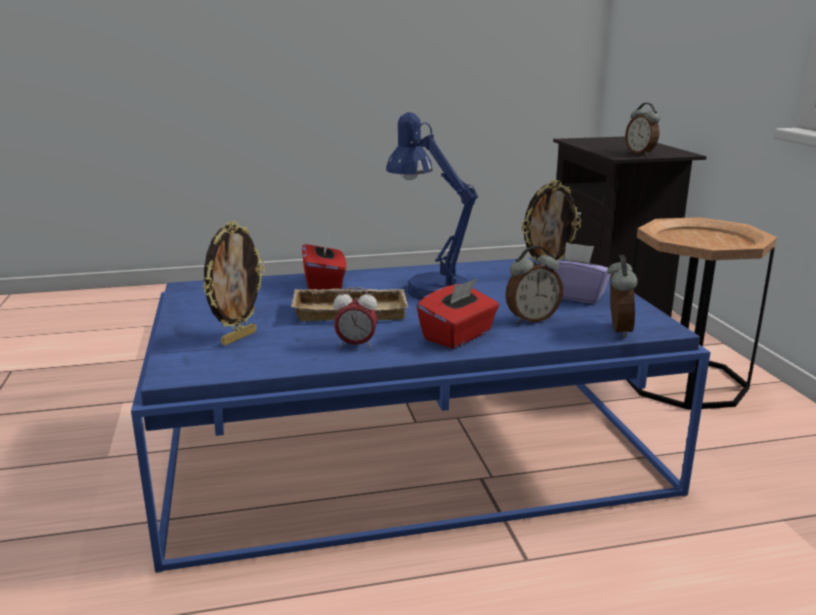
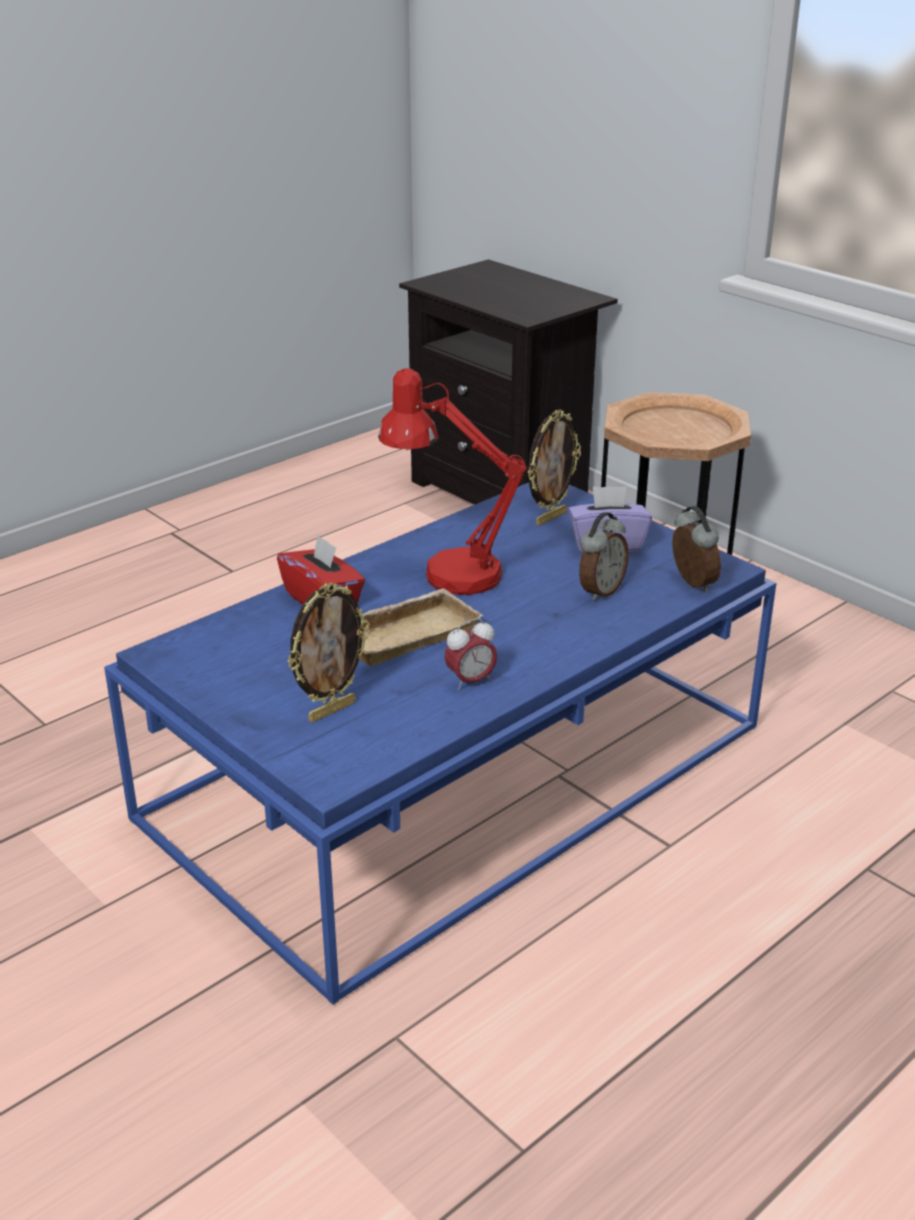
camera: 30 degrees left, 10 degrees up
picture frame [203,221,265,345] -> picture frame turned 45 degrees clockwise [287,583,370,722]
blue table lamp [386,112,478,300] -> red table lamp [378,368,527,595]
red tissue box [417,279,499,349] -> none
alarm clock [625,103,660,156] -> none

